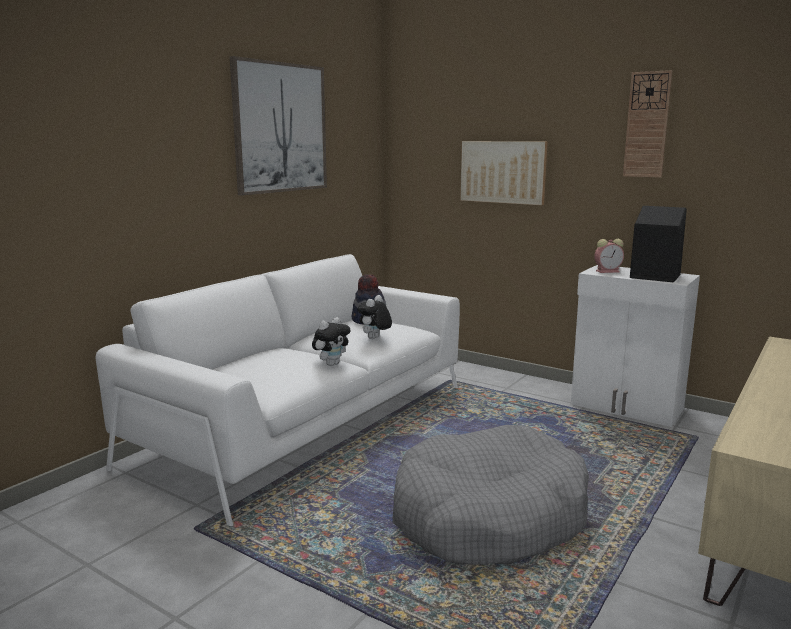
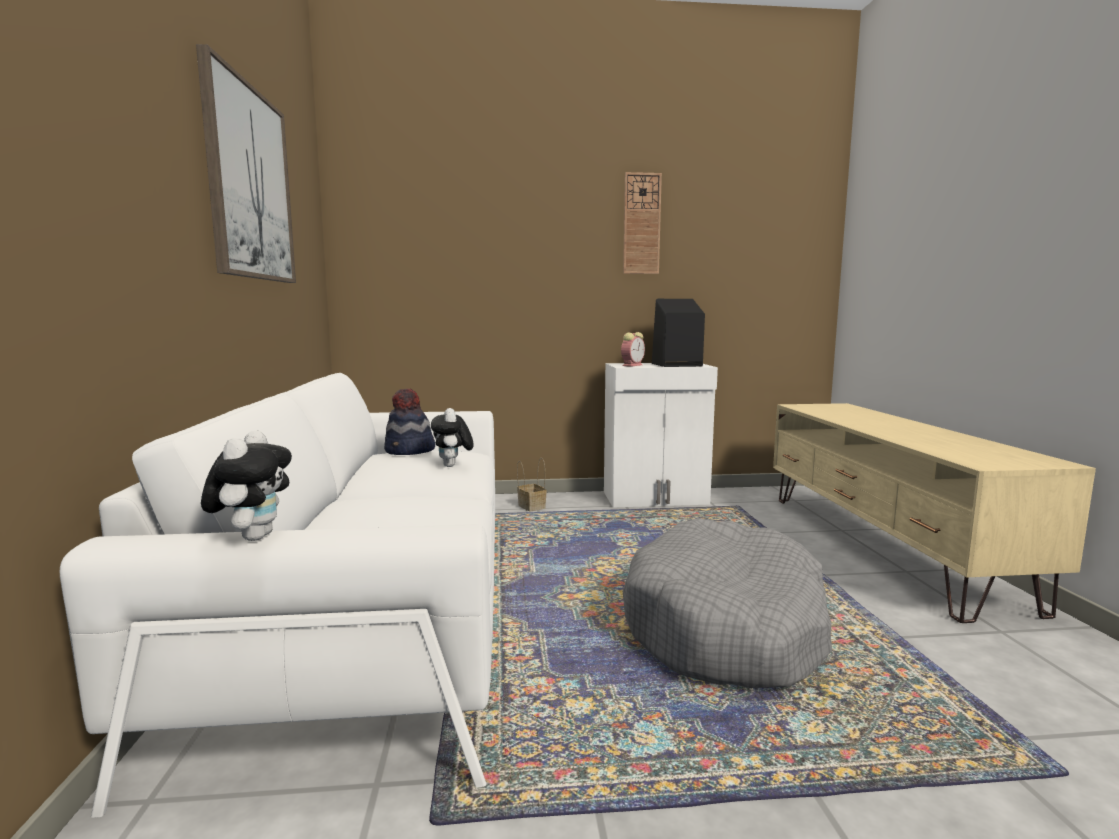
camera: 40 degrees left, 5 degrees down
plush toy [312,317,350,366] -> plush toy moved to [201,430,292,541]
picture [460,141,548,205] -> none
none -> basket [517,457,547,511]

